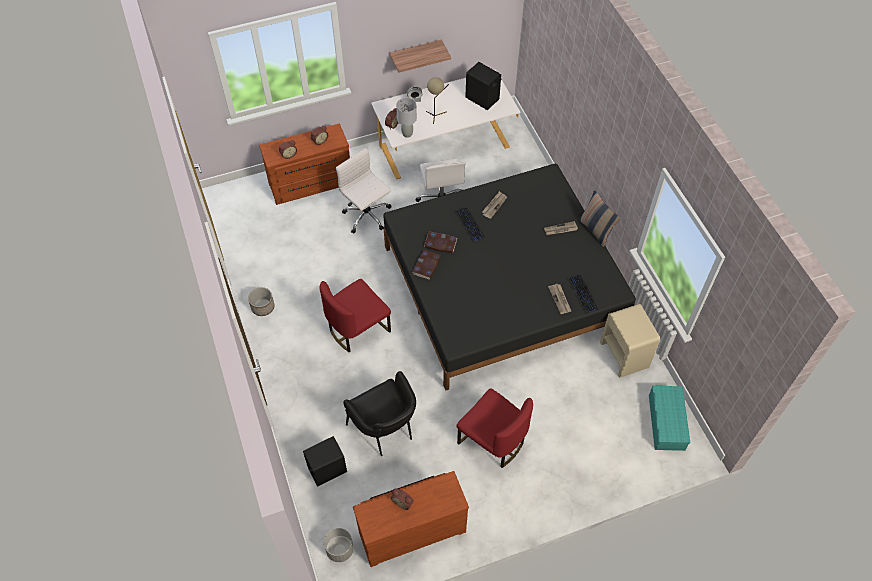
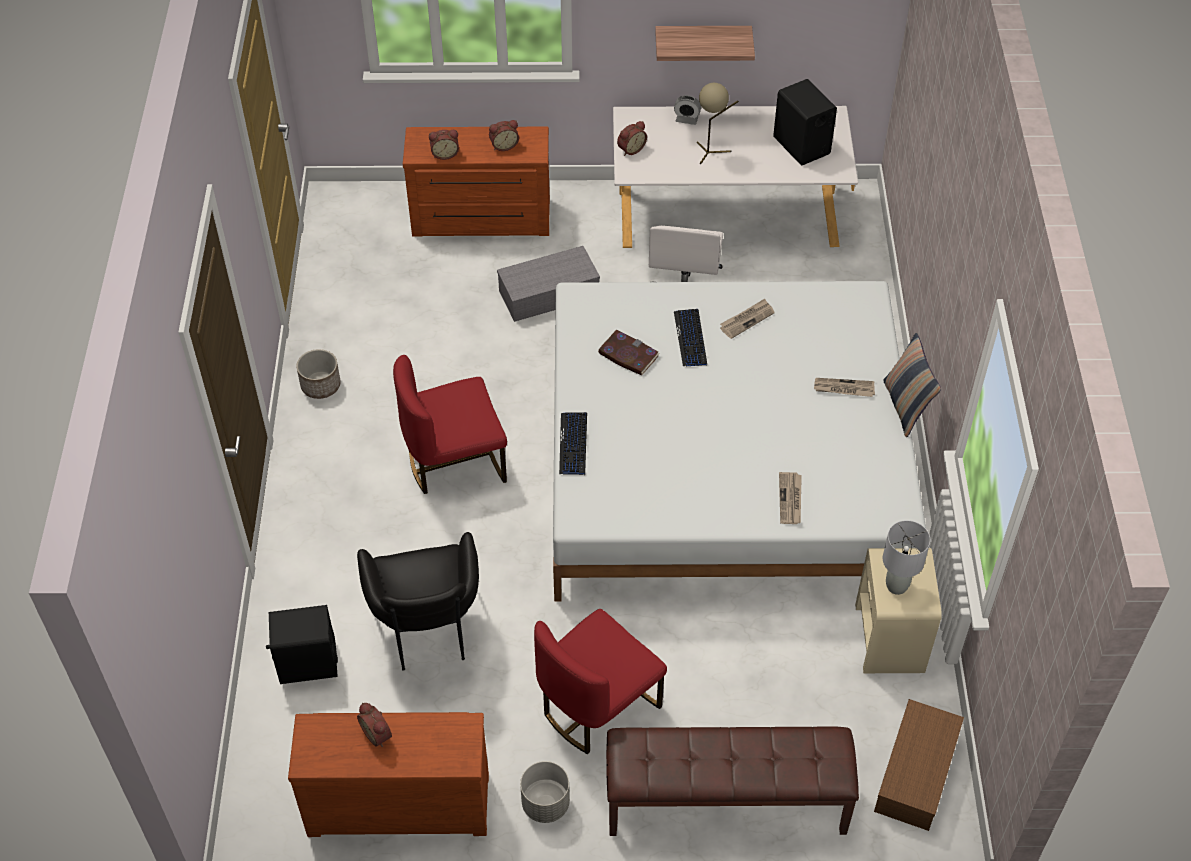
camera: 20 degrees right, 5 degrees down
grey planter [324,528,354,562] -> grey planter moved to [520,761,570,823]
white office chair [336,148,391,234] -> grey storage box [497,246,600,322]
black bed [383,164,636,390] -> white bed [553,281,926,602]
grey table lamp [396,98,417,138] -> grey table lamp moved to [883,520,930,595]
book [413,250,441,280] -> none
red chair [457,388,533,468] -> red chair turned 75 degrees clockwise [534,609,667,754]
keyboard [567,275,599,314] -> keyboard moved to [559,412,587,475]
turquoise storage box [649,386,690,451] -> brown storage box [874,699,964,831]
none -> brown bench [606,726,859,836]

